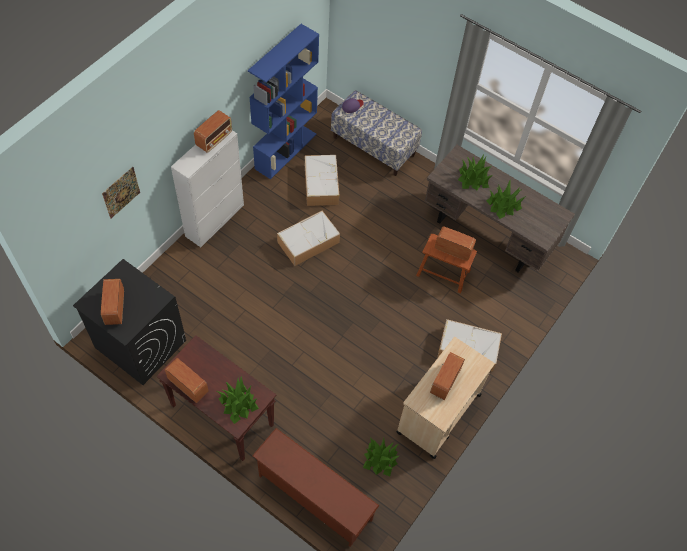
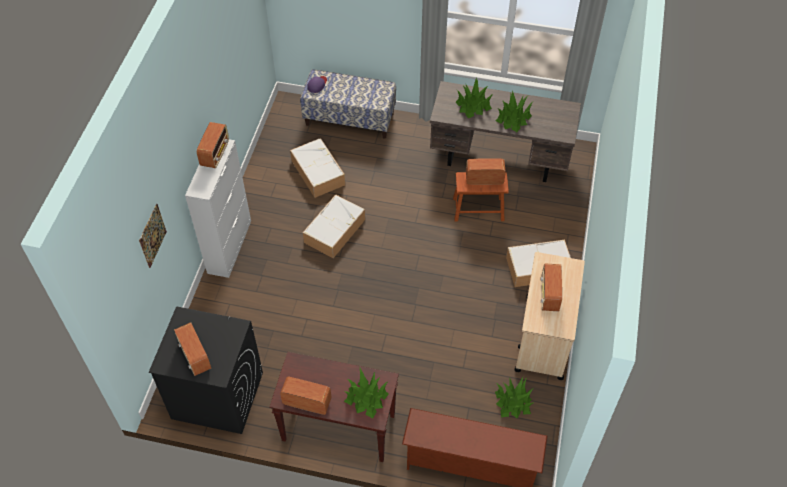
camera: 20 degrees left, 5 degrees down
blue bookcase [248,24,319,179] -> none

